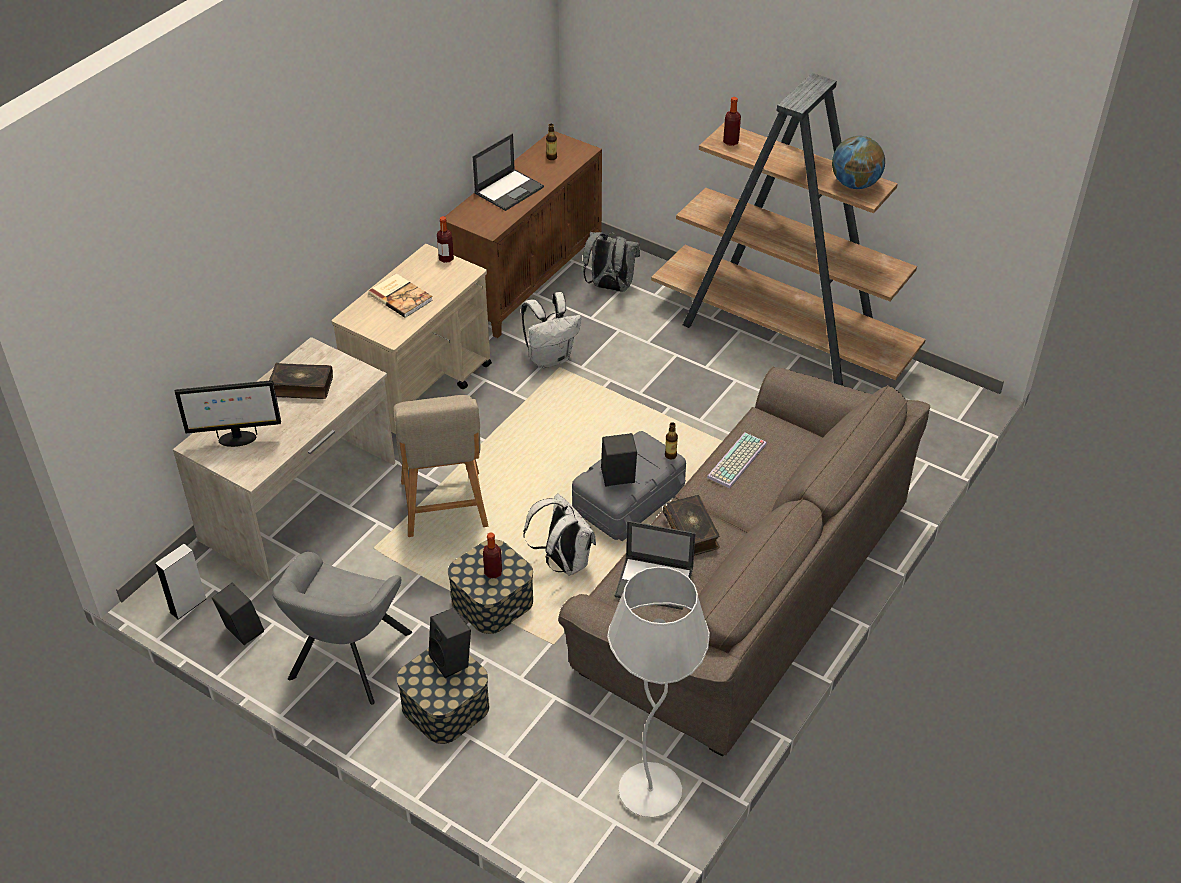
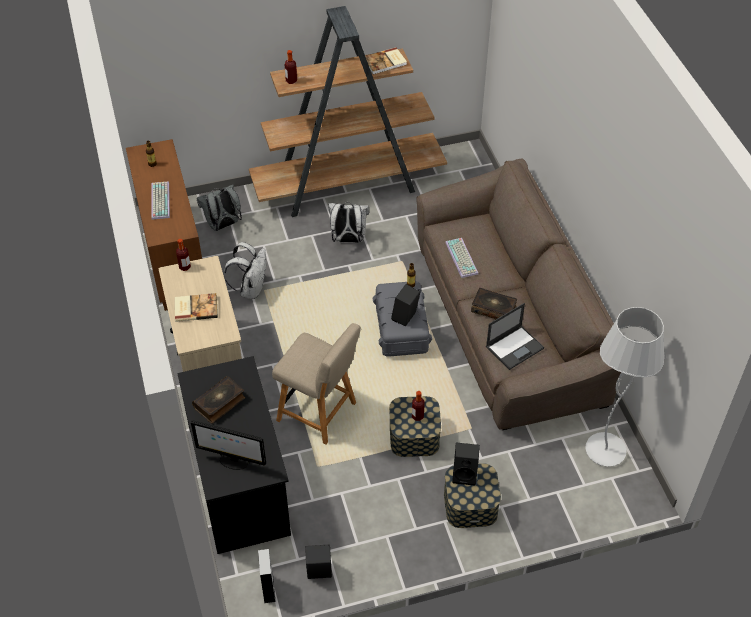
camera: 50 degrees left, 5 degrees up
beige desk [173,337,395,581] -> black desk [177,356,291,554]
monitor [175,380,281,447] -> monitor turned 75 degrees clockwise [191,421,266,470]
grey armchair [272,552,412,704] -> none
laptop [473,133,544,211] -> keyboard [152,181,170,220]
white backpack [523,493,596,576] -> white backpack moved to [328,202,369,243]
globe [832,136,885,189] -> book [365,47,407,74]

